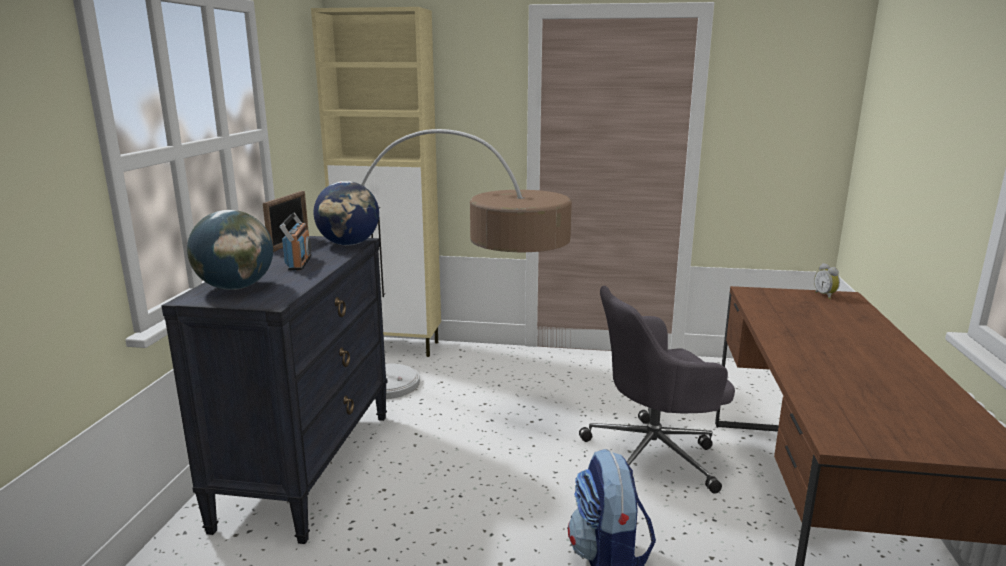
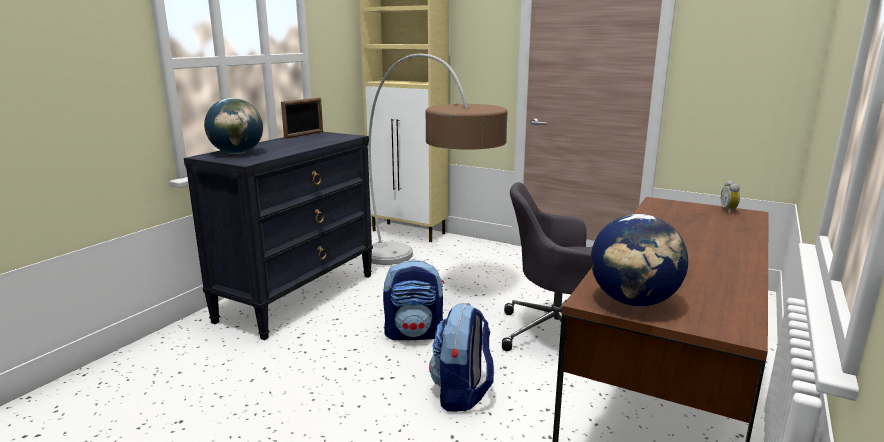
camera: 20 degrees right, 0 degrees up
radio [279,213,311,271] -> none
globe [313,181,379,245] -> globe moved to [591,214,688,306]
none -> backpack [383,259,444,340]

